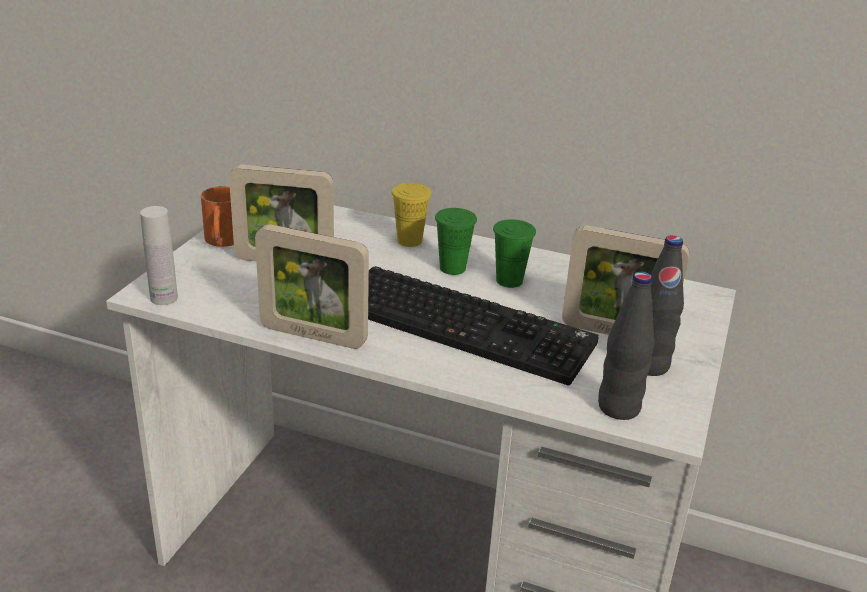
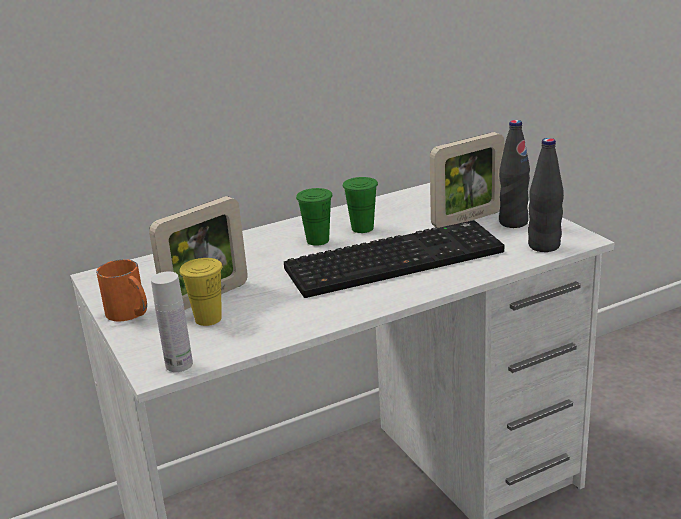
camera: 45 degrees left, 5 degrees down
picture frame [255,224,369,349] -> none
yellow cup [391,183,432,247] -> yellow cup moved to [179,258,223,326]

